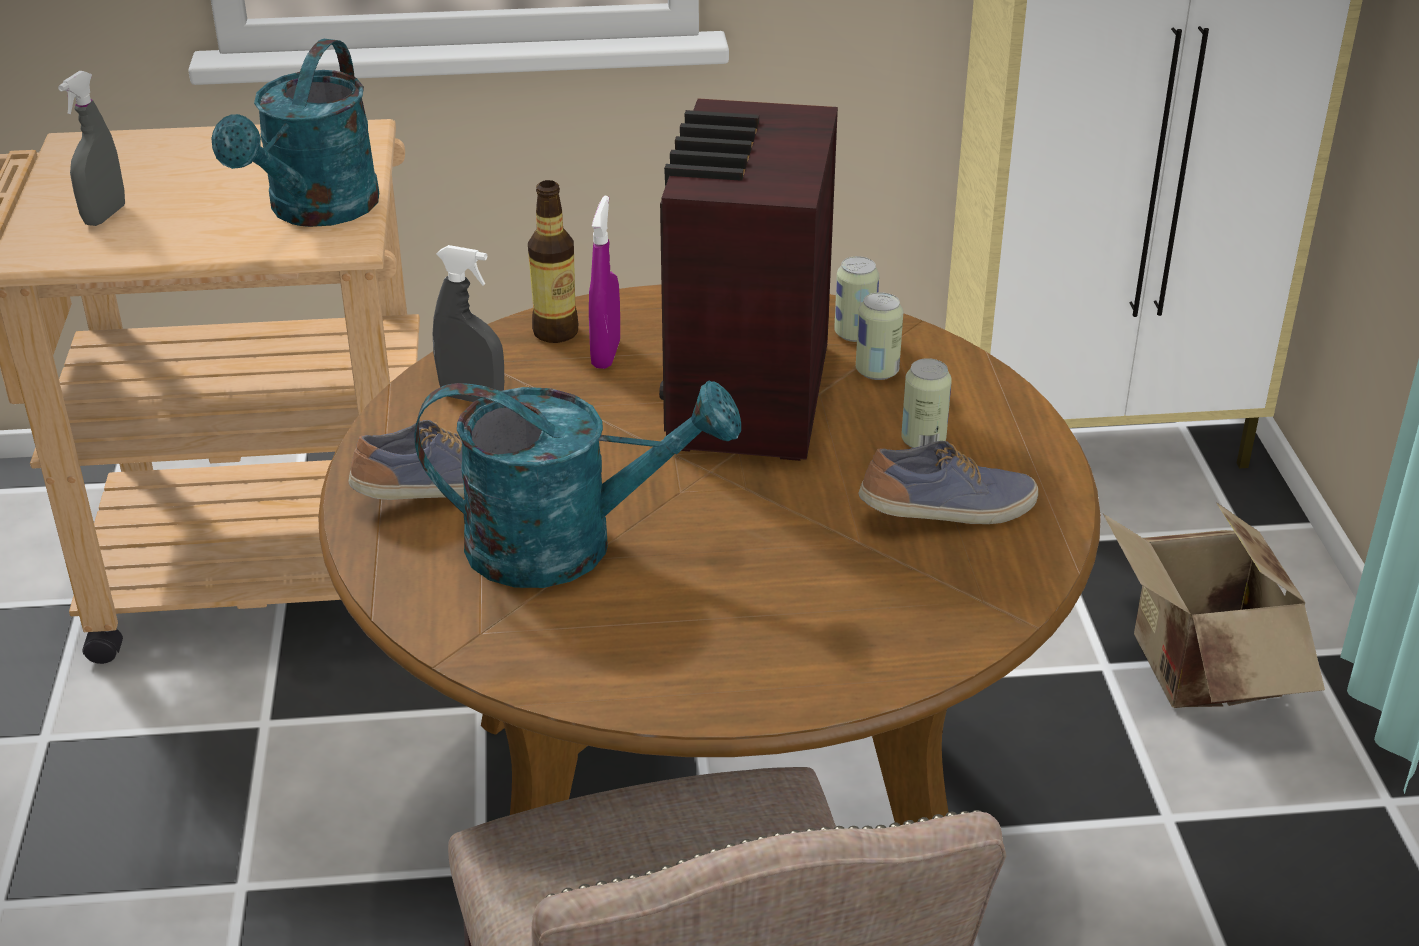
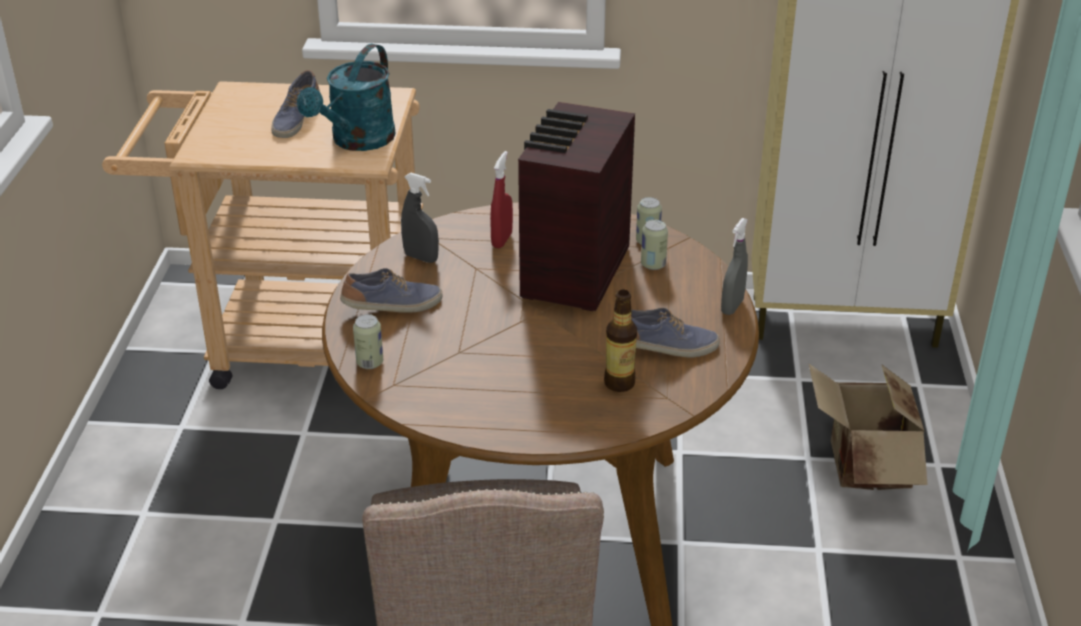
camera: 10 degrees right, 0 degrees up
grey spray bottle [58,71,125,226] -> grey spray bottle moved to [721,218,748,315]
turquoise watering can [414,381,741,588] -> none
bottle [528,180,578,343] -> bottle moved to [604,290,637,392]
purple spray bottle [589,196,620,369] -> red spray bottle [490,151,513,248]
can [901,358,952,448] -> can moved to [353,314,383,369]
none -> shoe [271,70,320,138]

